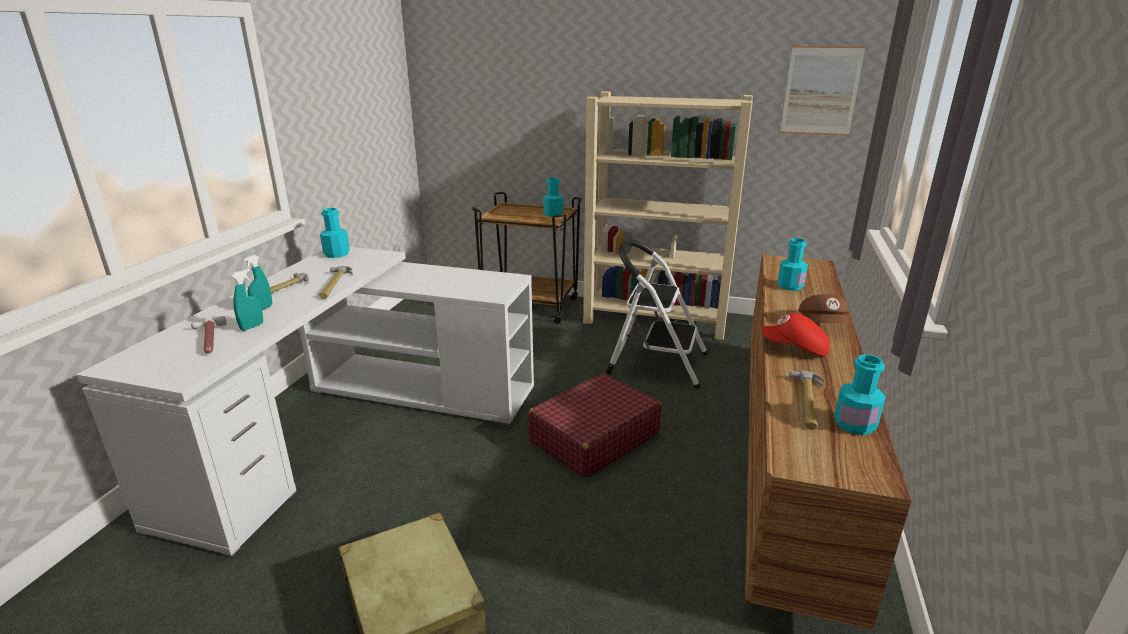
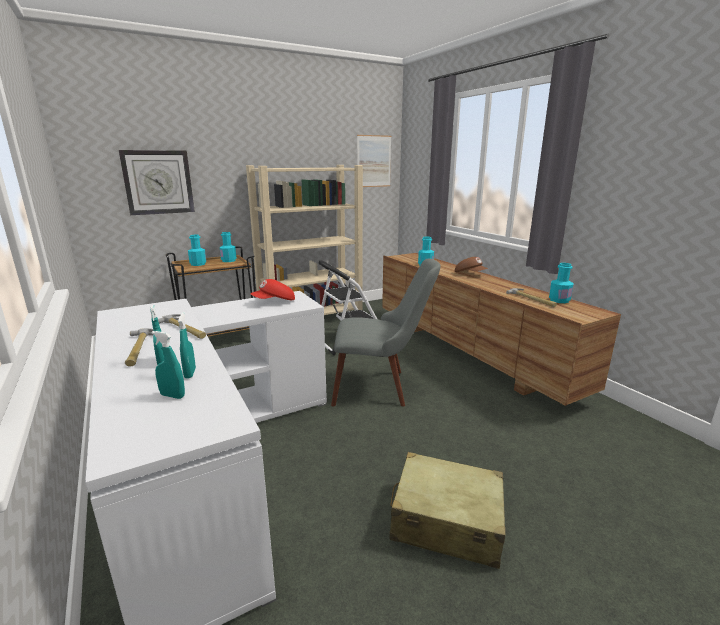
camera: 45 degrees left, 5 degrees down
hammer [191,316,227,354] -> turquoise spray bottle [151,331,185,399]
turquoise bottle [320,208,350,258] -> turquoise bottle moved to [188,235,206,266]
red suitcase [528,373,661,478] -> grey chair [331,258,441,406]
red cap [761,313,830,356] -> red cap moved to [250,279,295,301]
none -> wall clock [119,150,195,215]

